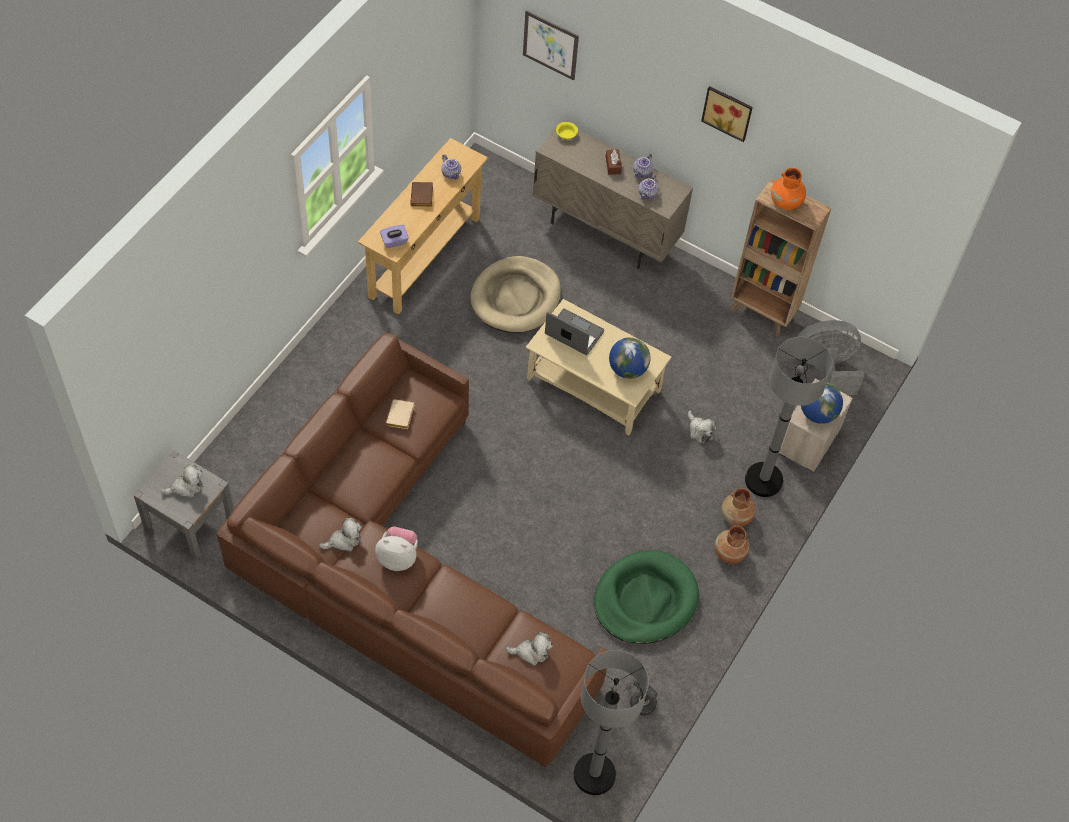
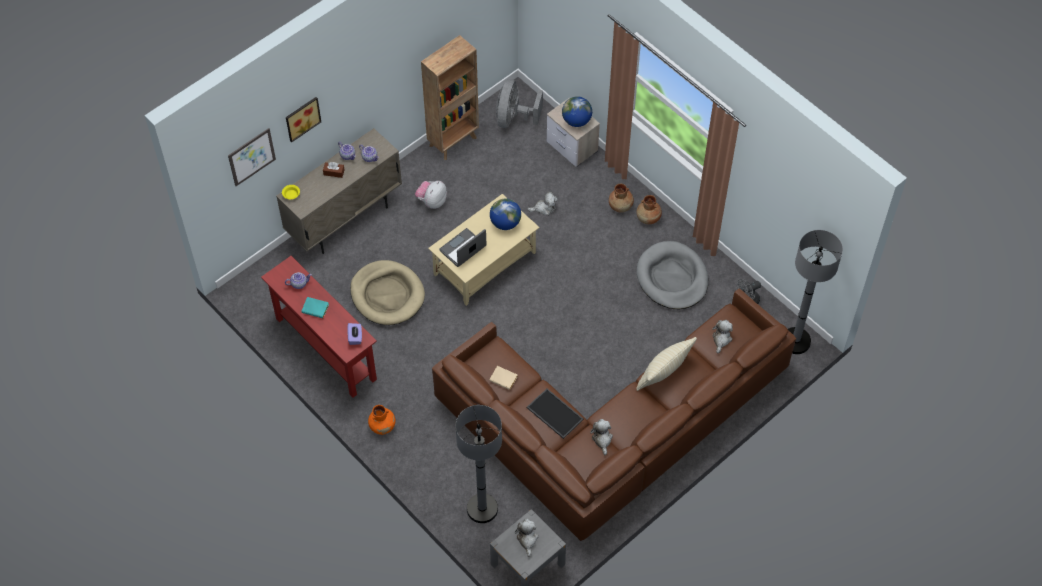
camera: 70 degrees left, 0 degrees up
beige console table [358,138,488,314] -> red console table [261,256,377,398]
plush toy [375,526,418,571] -> plush toy moved to [415,181,447,209]
brown book [410,182,433,206] -> turquoise book [301,297,329,318]
green dog bed [594,550,699,644] -> grey dog bed [636,241,708,309]
picture [701,86,753,142] -> picture moved to [286,97,321,142]
grey floor lamp [745,337,833,497] -> grey floor lamp moved to [456,405,502,523]
orange vase [771,168,806,210] -> orange vase moved to [368,405,395,435]
none -> tray [527,388,584,439]
none -> beige pillow [636,337,697,391]

